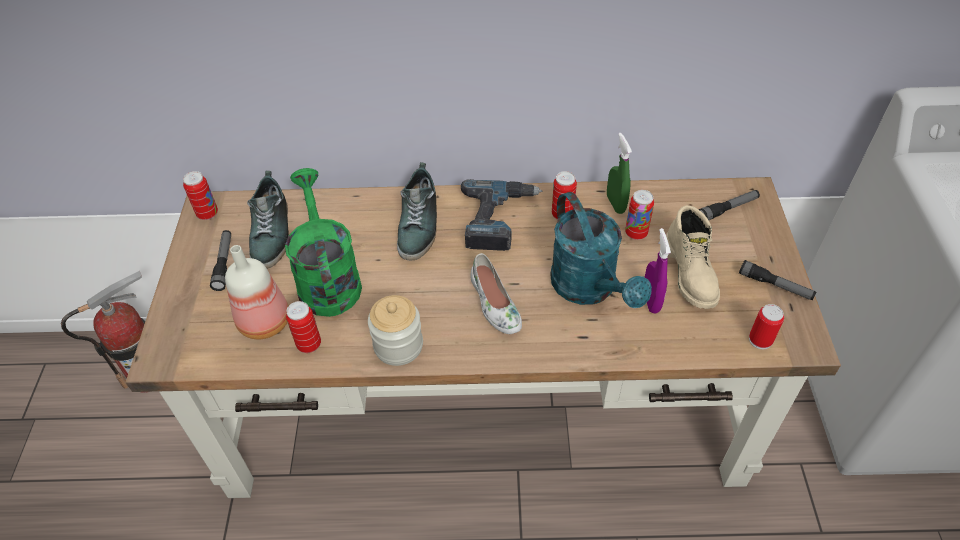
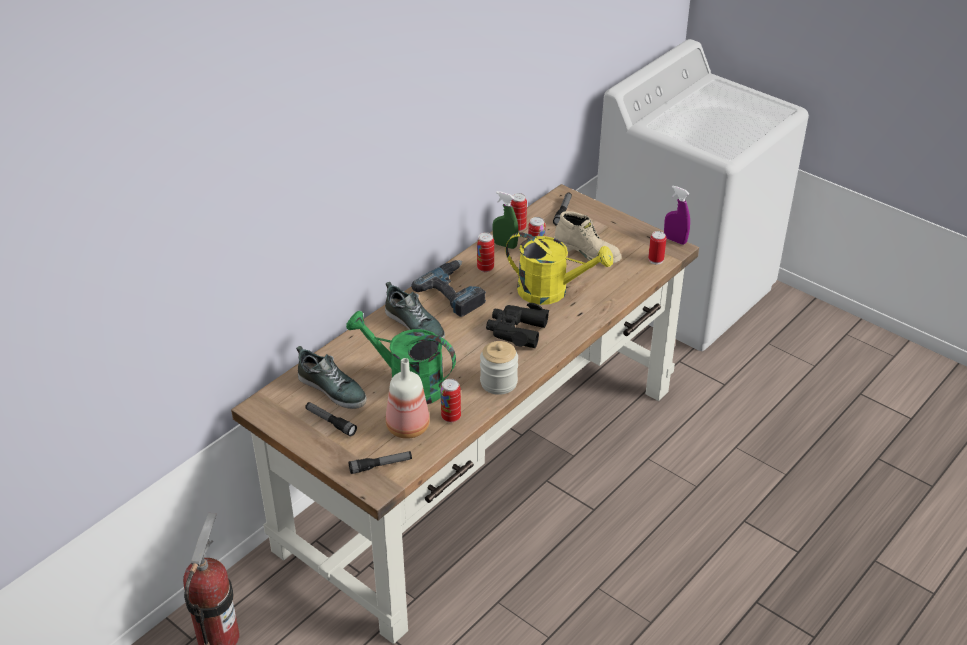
camera: 50 degrees left, 10 degrees down
can [183,171,218,220] -> can moved to [511,193,527,232]
white shoe [470,253,522,334] -> black binoculars [486,303,549,348]
turquoise watering can [550,192,652,308] -> yellow watering can [505,232,613,305]
purple spray bottle [645,228,671,314] -> purple spray bottle moved to [664,185,690,245]
flashlight [739,260,816,301] -> flashlight moved to [348,451,412,474]

